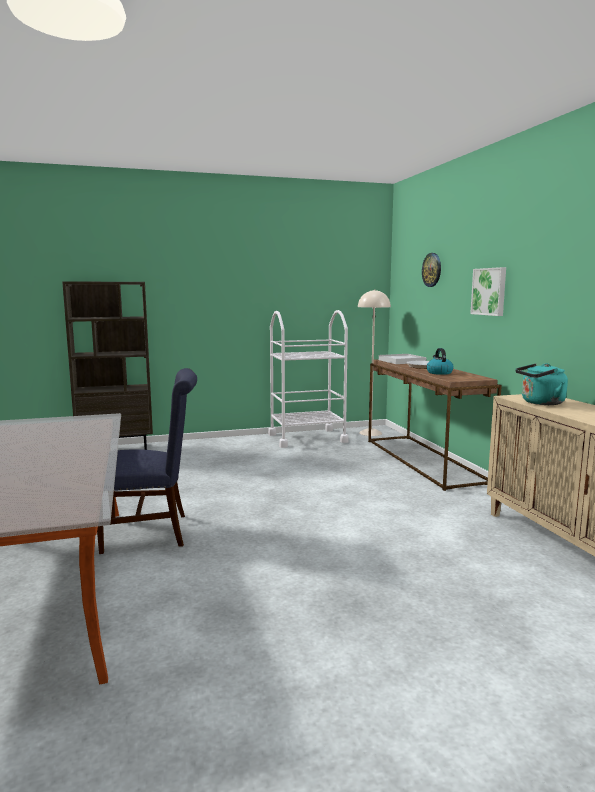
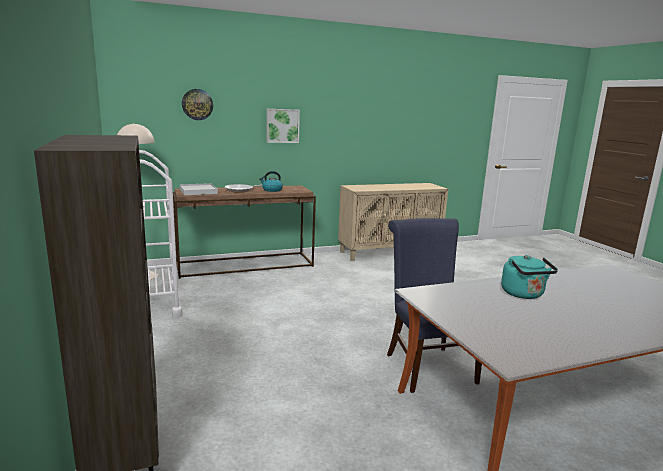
camera: 95 degrees left, 5 degrees up
turquoise kettle [515,363,568,405] -> turquoise kettle moved to [501,255,558,299]

